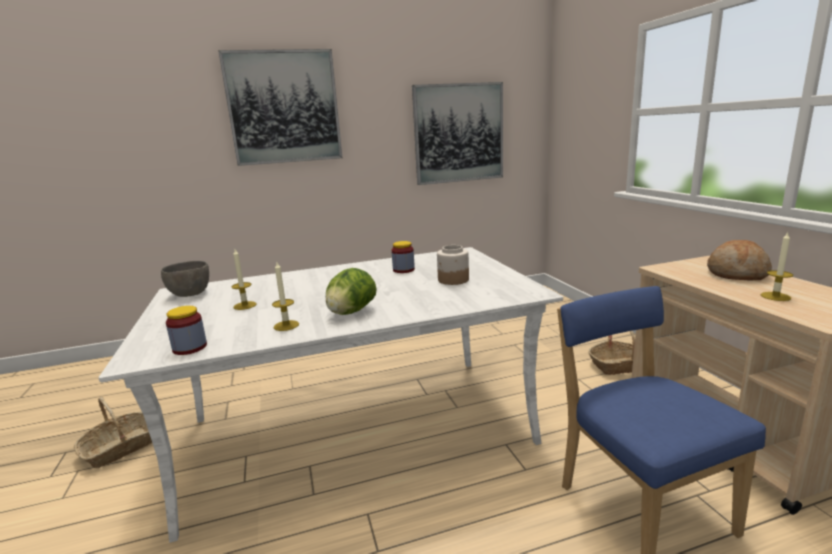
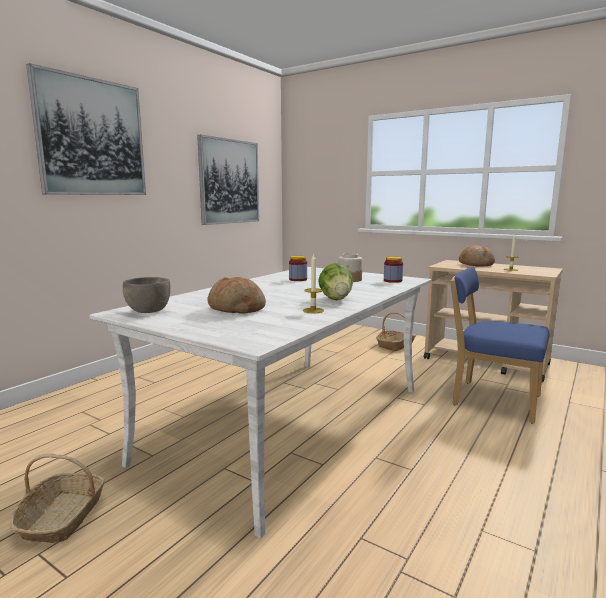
camera: 40 degrees left, 5 degrees down
jar [166,306,207,355] -> jar moved to [384,257,403,283]
candle [232,249,257,310] -> bread [207,277,266,314]

